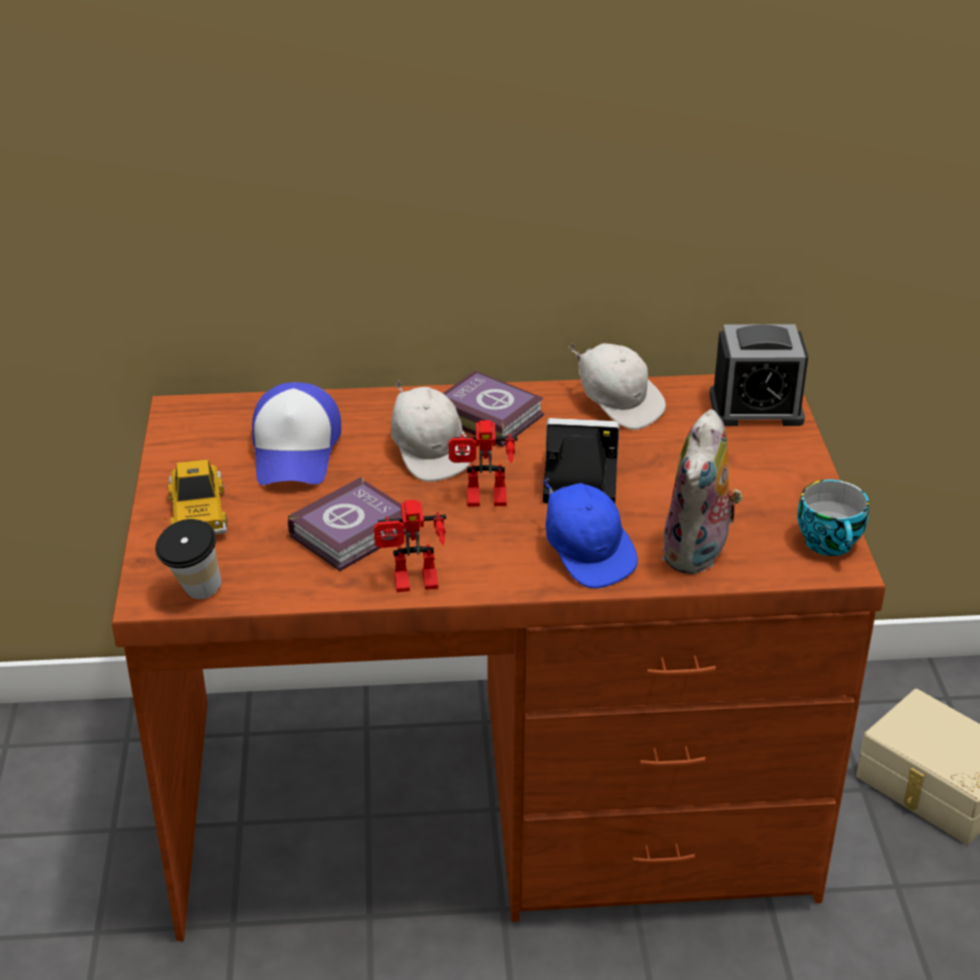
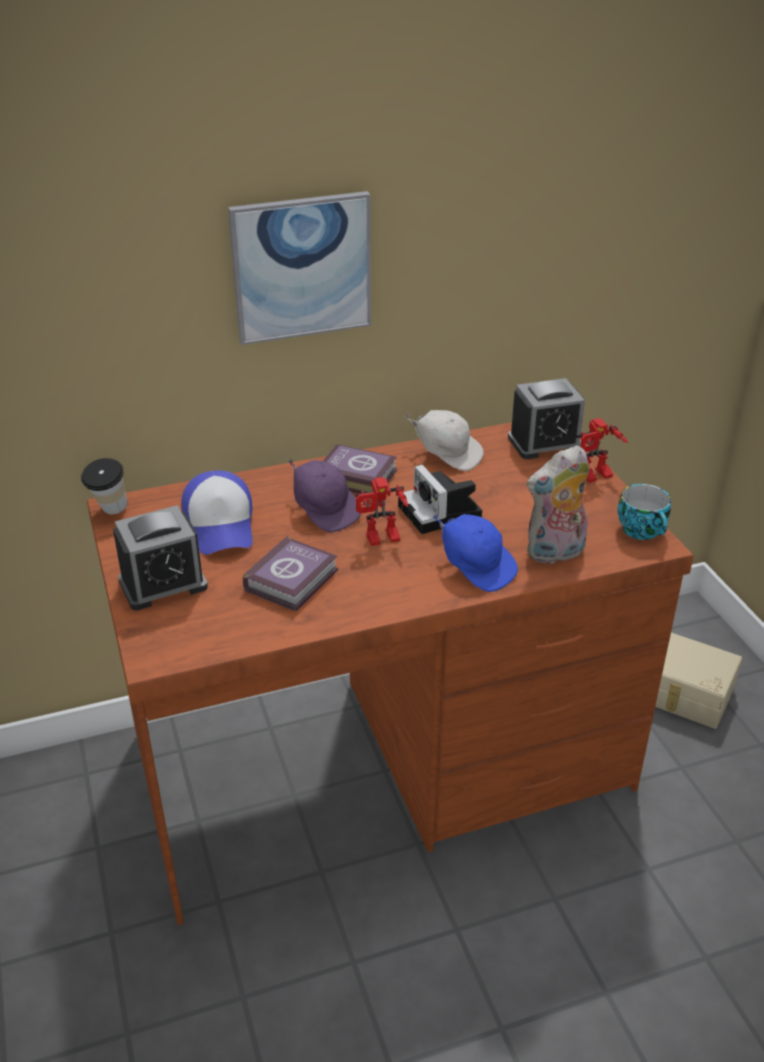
camera: 15 degrees left, 0 degrees up
cup [155,519,221,599] -> cup moved to [81,458,127,514]
toy car [167,459,228,534] -> alarm clock [113,505,208,610]
toy robot [374,500,446,592] -> toy robot moved to [576,418,628,483]
white cap [391,381,471,482] -> purple cap [289,458,361,532]
camera [543,418,619,503] -> camera turned 105 degrees counterclockwise [398,465,482,534]
plush toy [662,409,742,575] -> plush toy turned 60 degrees clockwise [527,445,589,564]
none -> picture [228,191,371,345]

